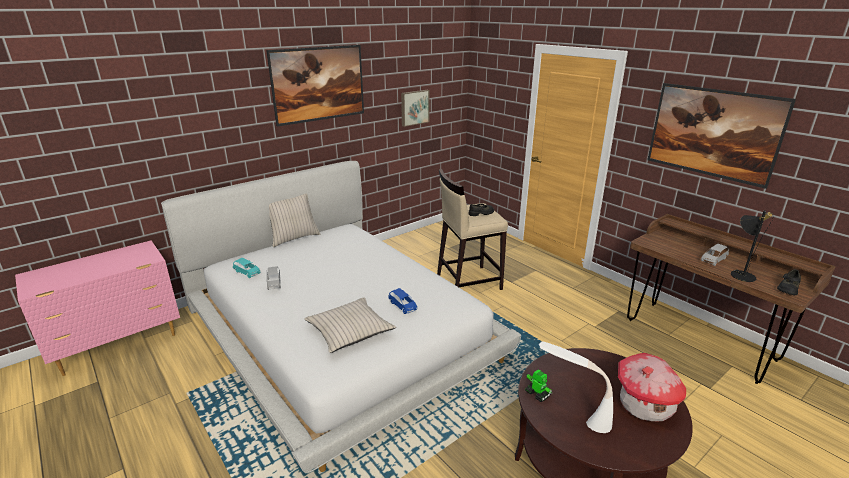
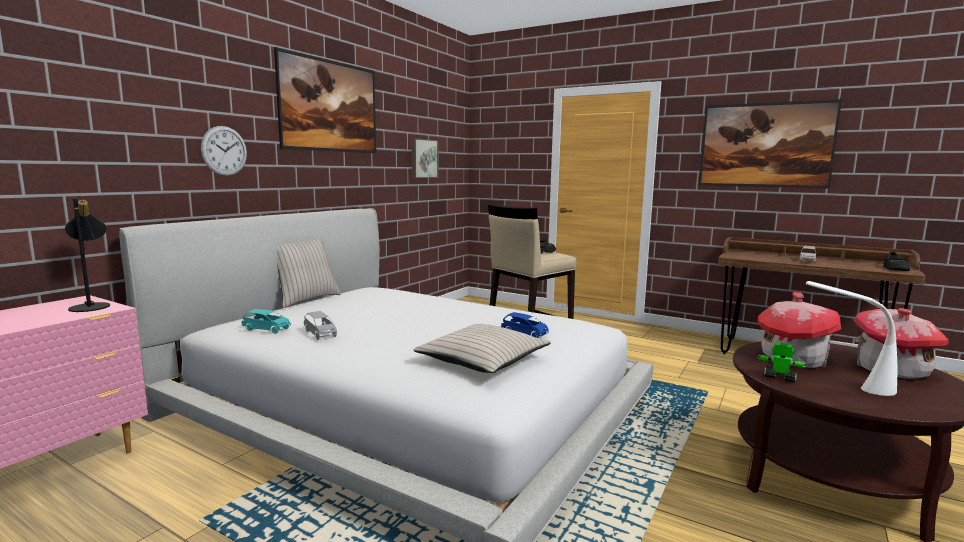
camera: 20 degrees left, 15 degrees down
black table lamp [731,211,774,282] -> black table lamp moved to [65,198,110,312]
none -> wall clock [201,126,247,176]
none -> toy house [758,292,841,368]

